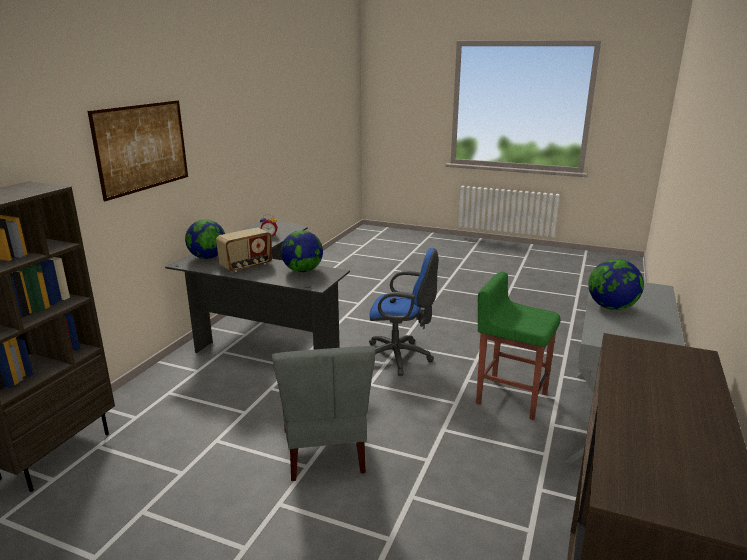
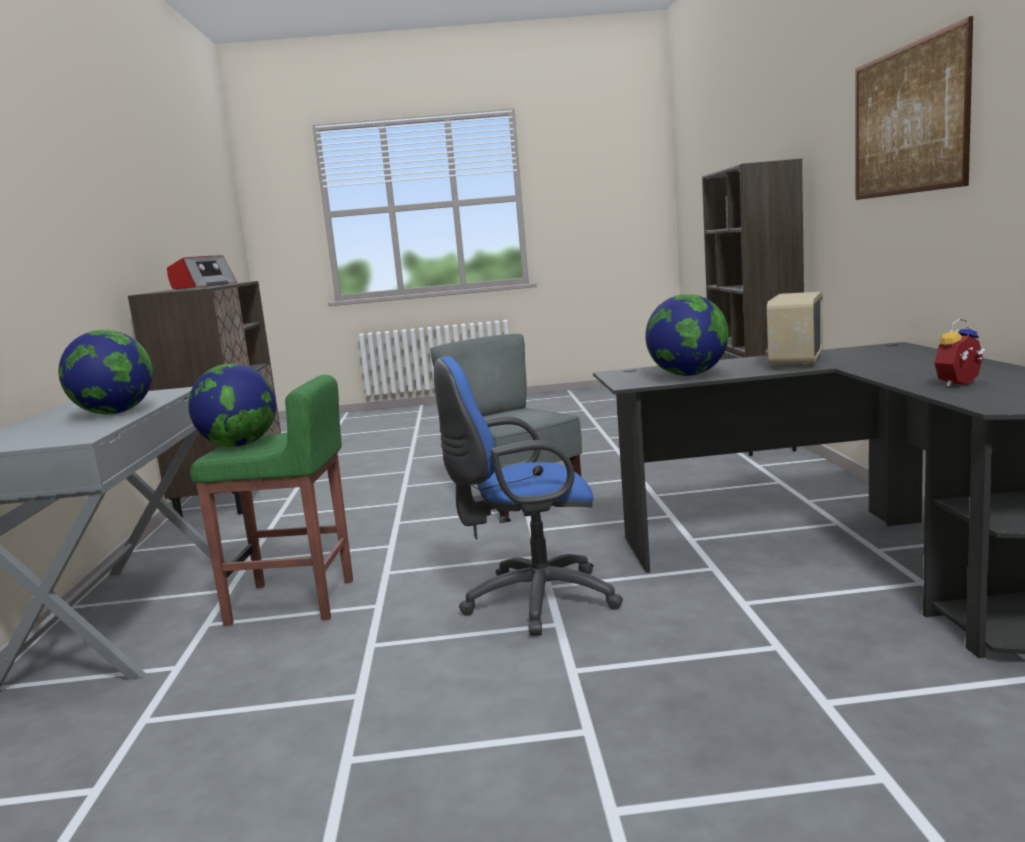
camera: 155 degrees right, 10 degrees down
globe [185,220,225,259] -> globe moved to [188,364,276,447]
none -> radio [167,255,237,289]

